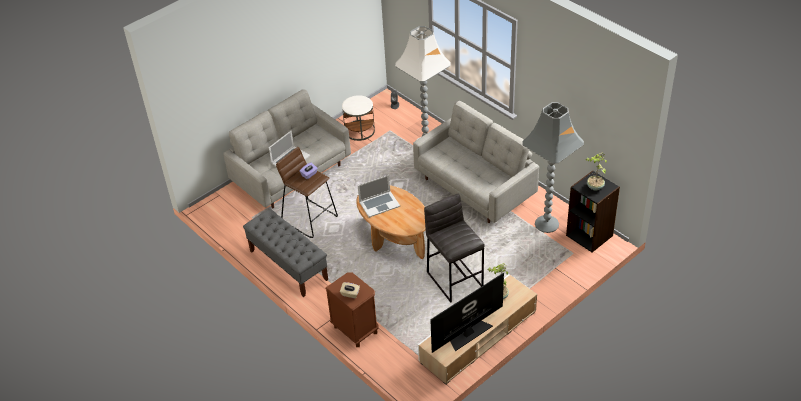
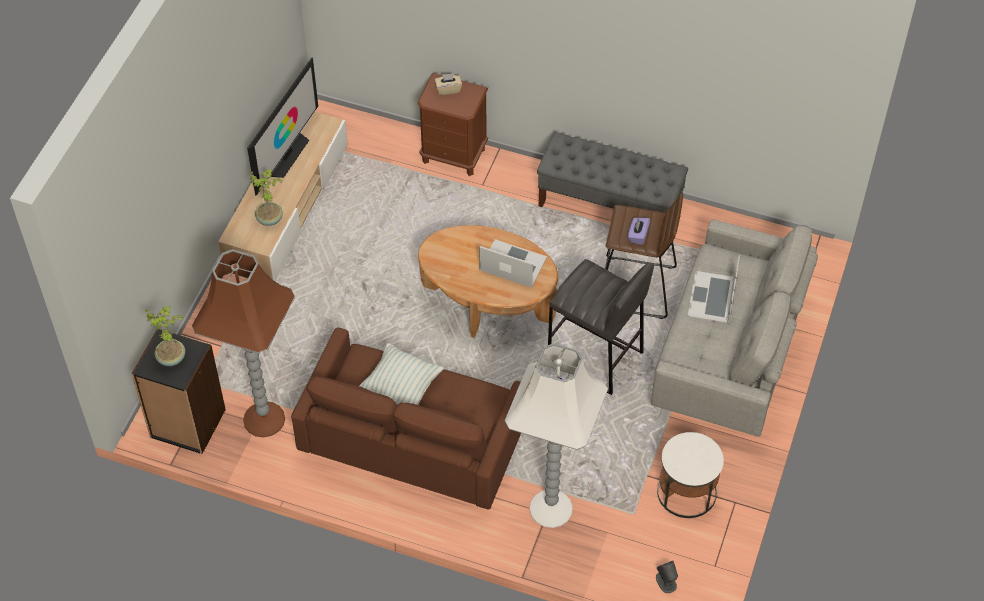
camera: 150 degrees right, 10 degrees up
laptop [358,175,400,218] -> laptop turned 75 degrees clockwise [479,239,547,288]
grey sofa [413,101,539,223] -> brown sofa [291,328,521,510]
grey stool [424,194,485,303] -> grey stool moved to [548,259,654,395]
grey floor lamp [522,102,584,233] -> brown floor lamp [192,249,295,437]
none -> pillow [359,343,444,405]

